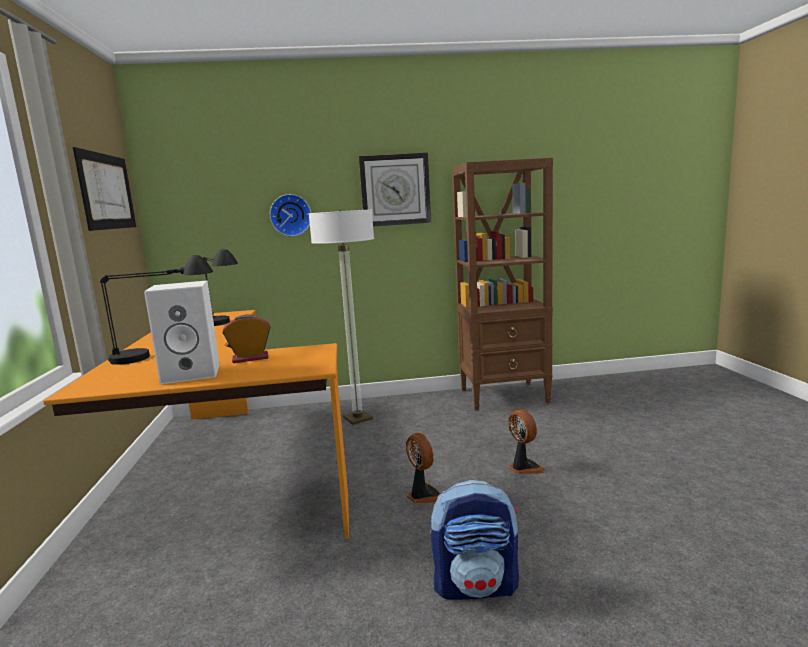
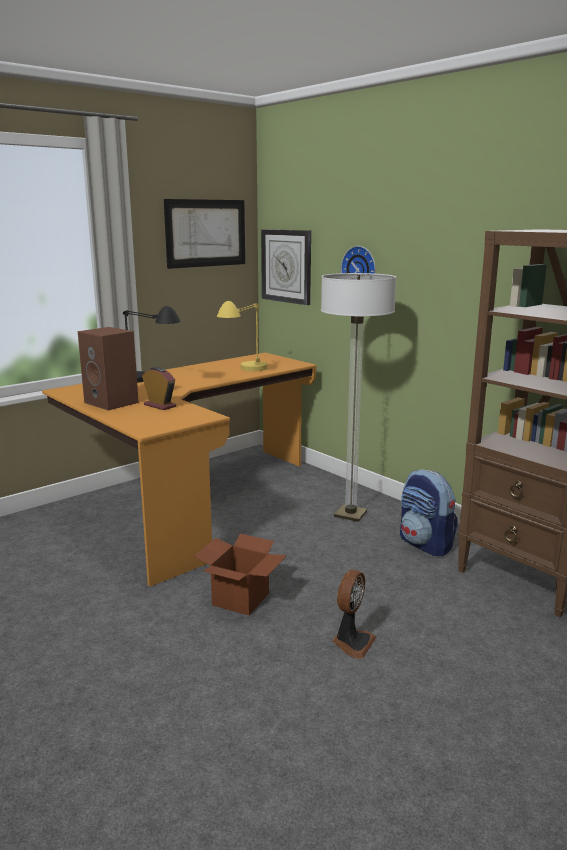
camera: 55 degrees right, 5 degrees up
white speaker [144,280,220,384] -> brown speaker [78,327,139,410]
black table lamp [203,249,238,326] -> yellow table lamp [217,301,267,371]
wall clock [359,153,431,226] -> wall clock moved to [261,229,311,305]
fan [406,433,441,503] -> cardboard box [193,534,287,616]
backpack [431,480,519,600] -> backpack moved to [400,469,458,556]

